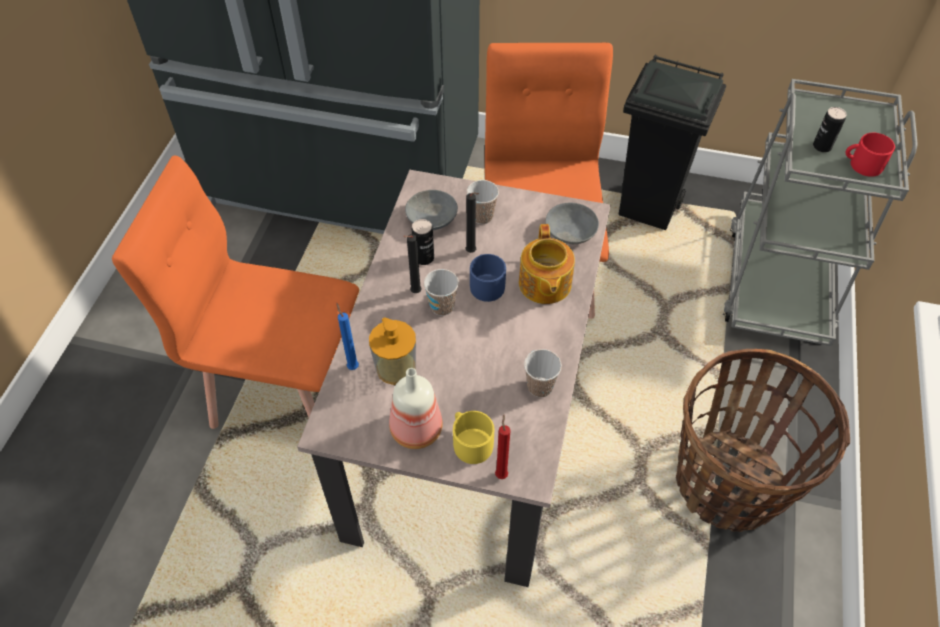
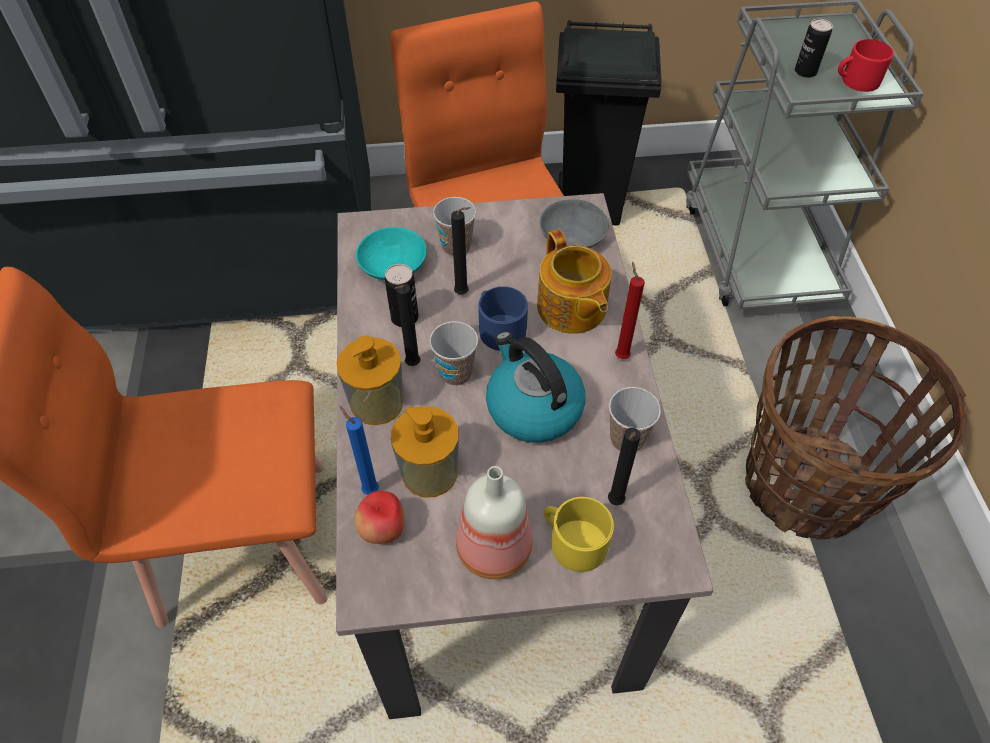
camera: 20 degrees left, 0 degrees up
grey bowl [405,190,458,230] -> turquoise bowl [356,227,427,281]
red candle [495,414,511,479] -> red candle moved to [615,262,645,359]
none -> soap dispenser [337,335,404,425]
none -> apple [354,491,404,544]
none -> kettle [486,332,585,443]
none -> black candle [608,428,641,505]

